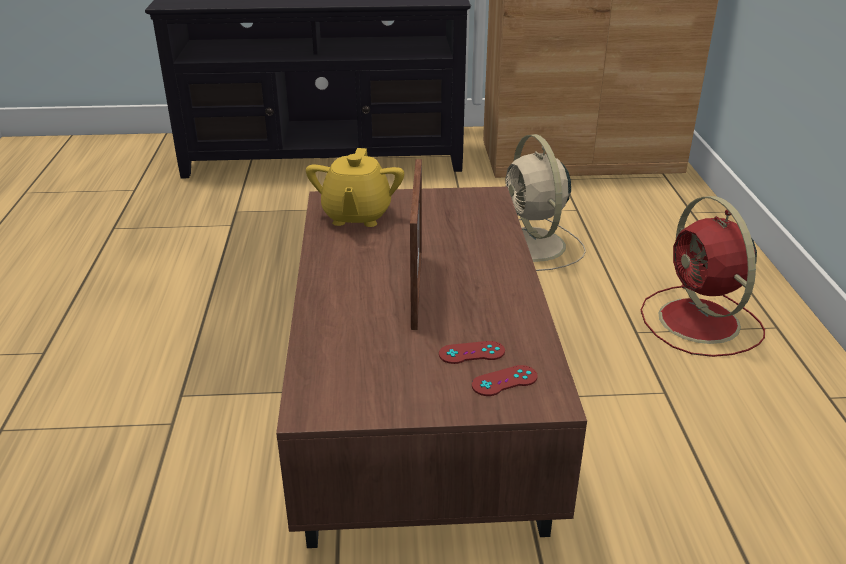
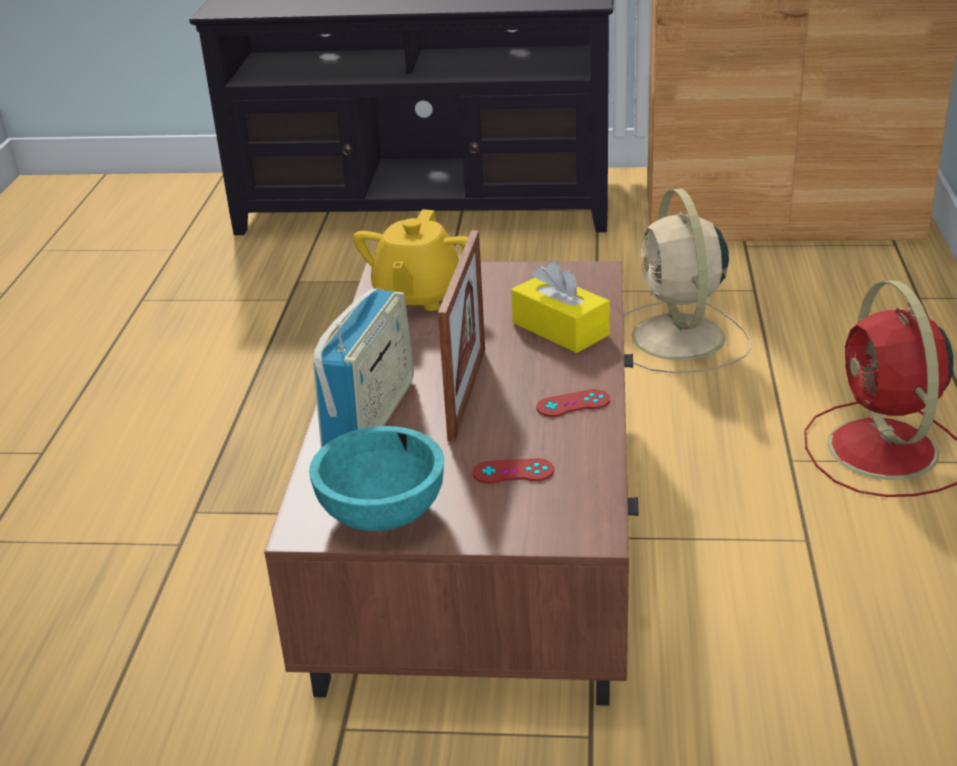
camera: 10 degrees right, 0 degrees up
red game controller [472,365,538,396] -> red game controller moved to [536,389,610,417]
none -> turquoise bowl [309,426,444,531]
none -> radio [313,288,414,448]
none -> yellow tissue box [511,261,610,353]

